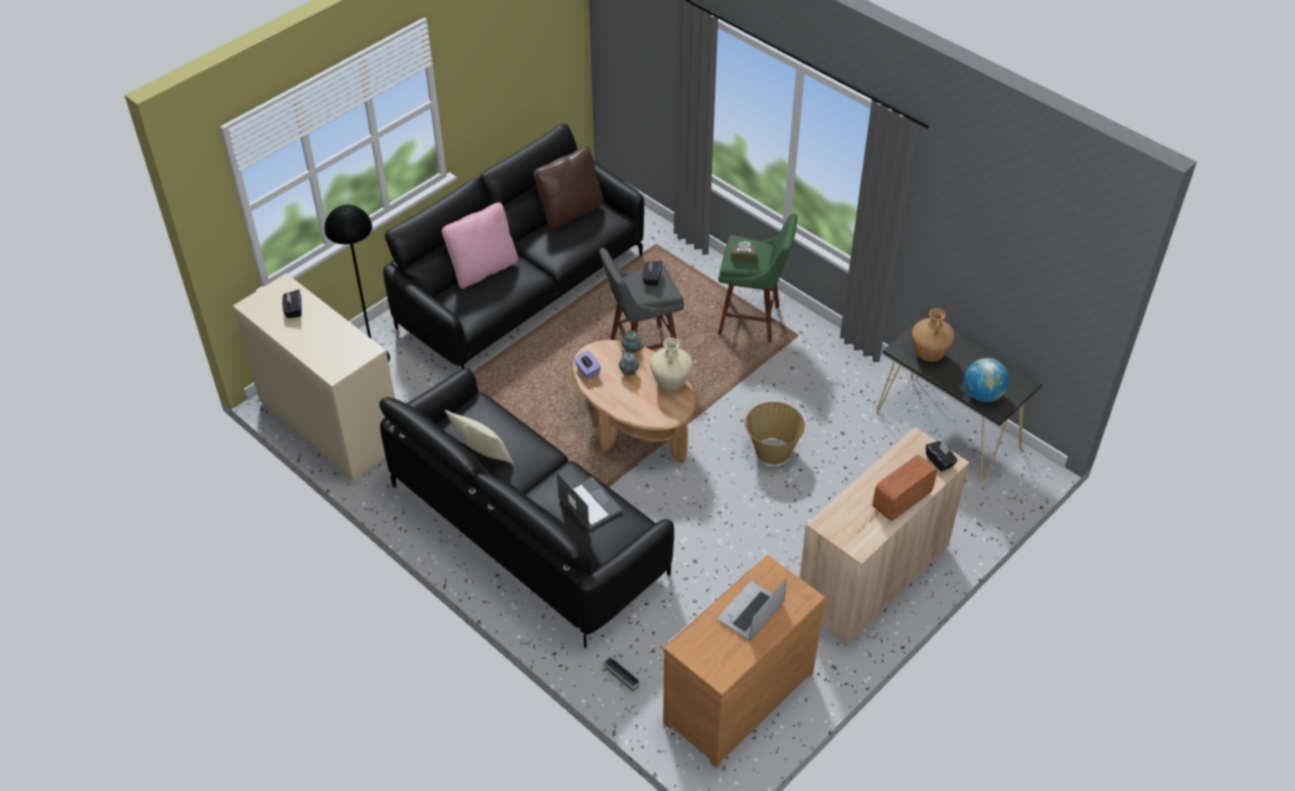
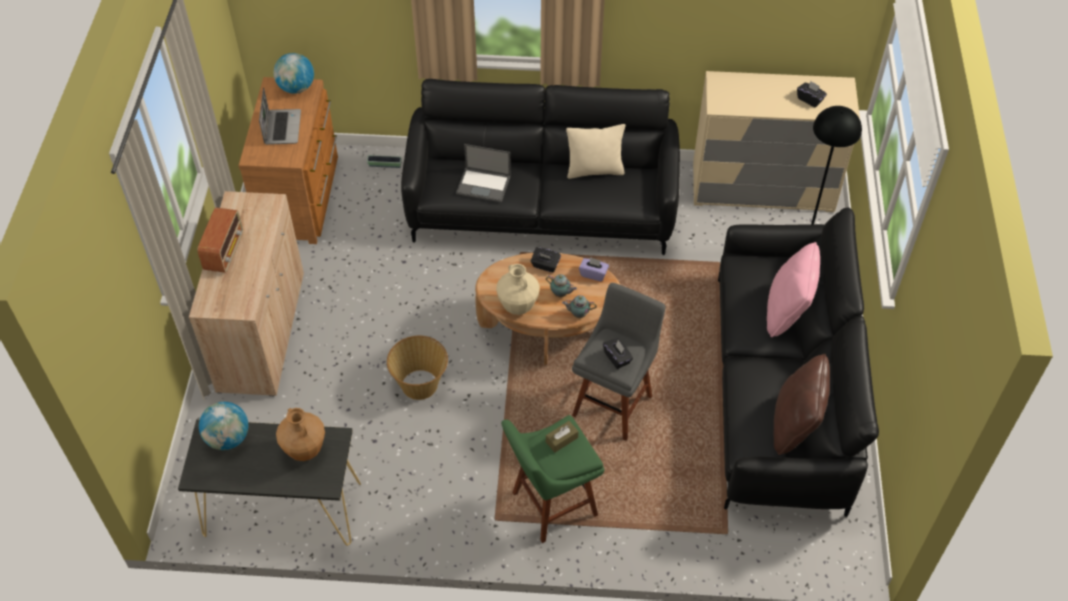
camera: 140 degrees right, 5 degrees up
black tissue box [926,441,958,472] -> black tissue box moved to [531,247,561,272]
none -> globe [273,53,314,94]

